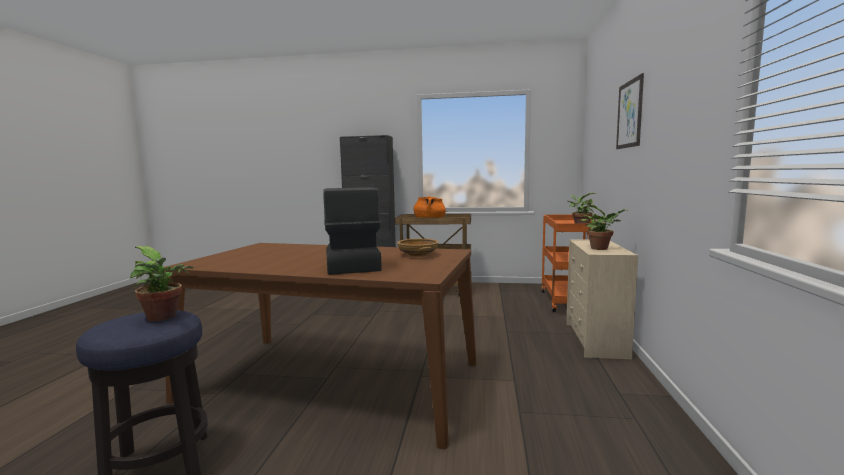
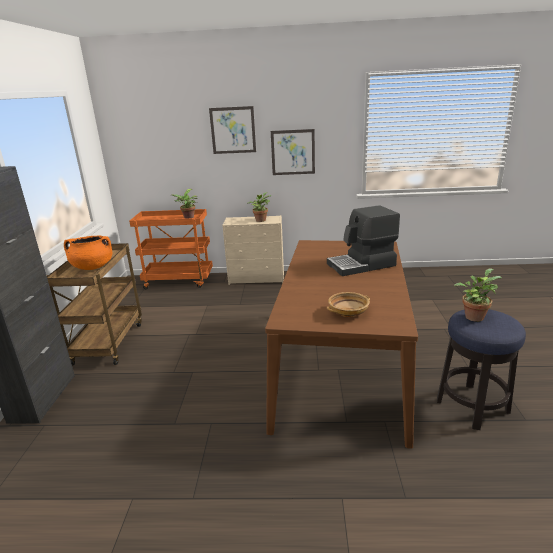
camera: 95 degrees left, 15 degrees up
beige bowl [397,239,438,257] -> beige bowl moved to [327,292,370,317]
none -> picture [271,129,315,175]

